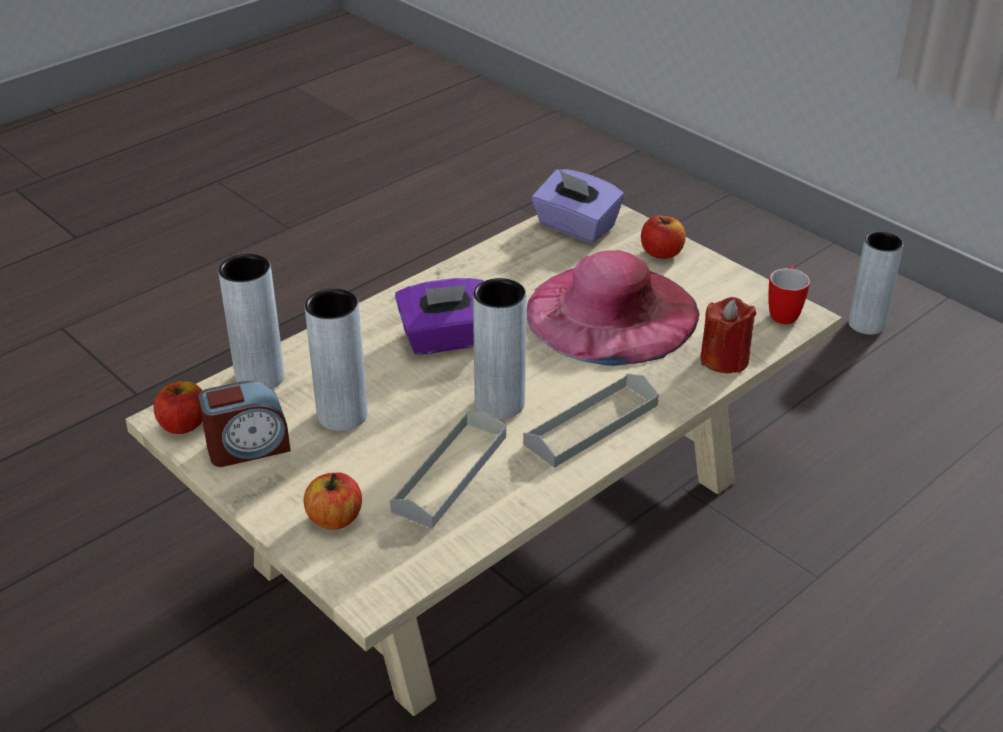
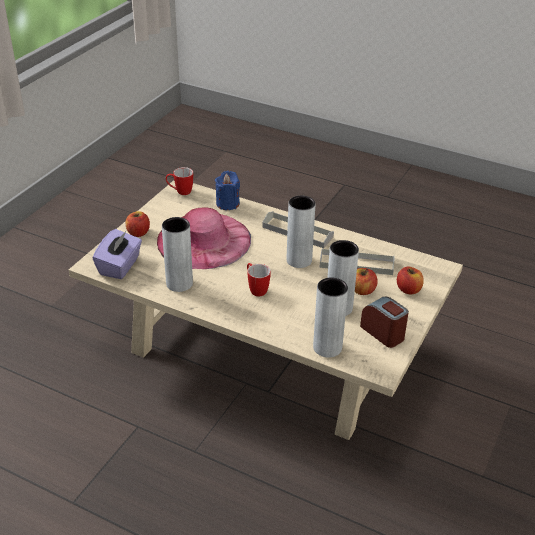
camera: 110 degrees left, 0 degrees up
apple [154,381,202,434] -> apple moved to [355,268,378,295]
purple tissue box [395,278,484,355] -> mug [247,263,271,297]
red candle [700,297,757,373] -> blue candle [215,171,240,210]
grey vase [848,232,903,335] -> grey vase moved to [162,217,193,292]

